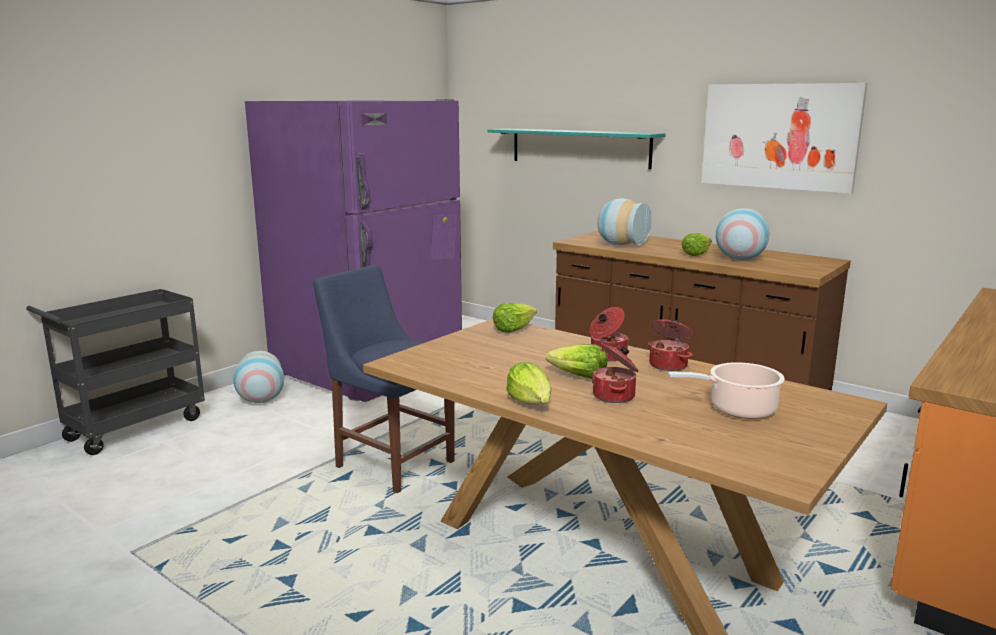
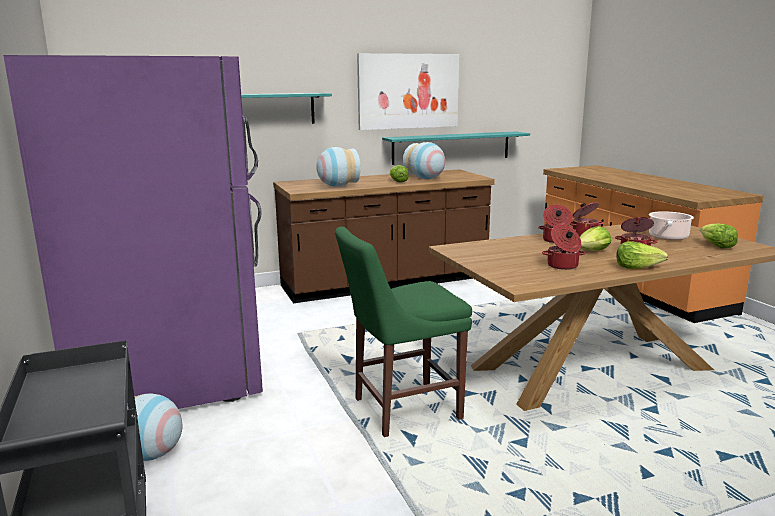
camera: 60 degrees left, 0 degrees up
blue chair [313,265,455,493] -> green chair [335,227,472,437]
lettuce [493,303,537,333] -> lettuce moved to [700,223,738,249]
none -> turquoise shelf [382,131,530,165]
none -> cooking pot [542,224,585,270]

